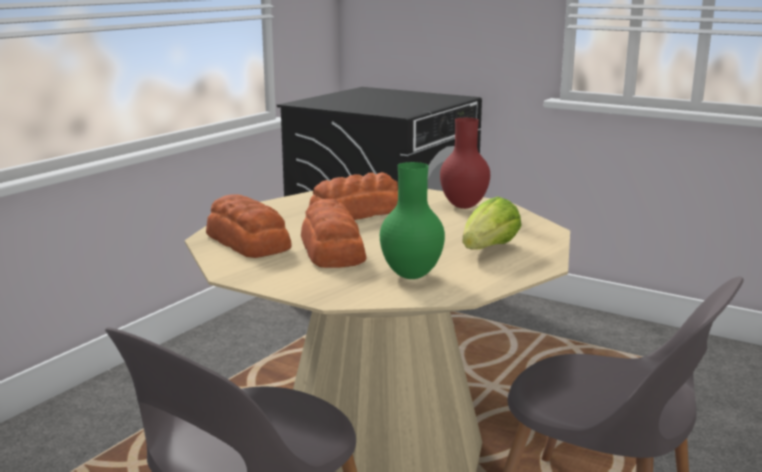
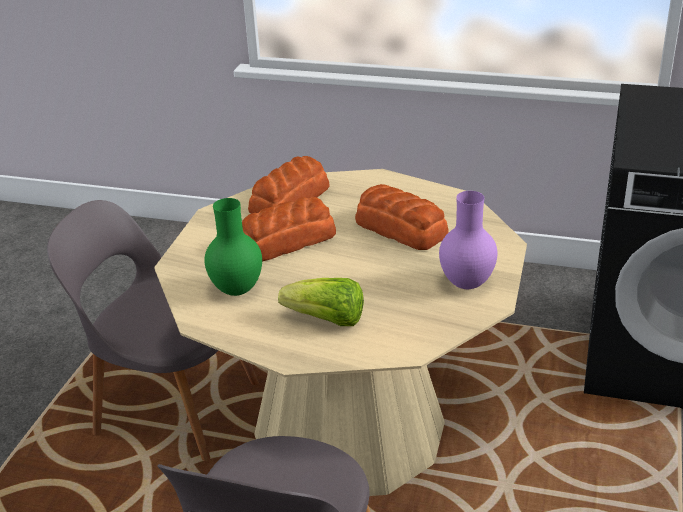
camera: 75 degrees right, 15 degrees up
red vase [440,118,490,209] -> purple vase [439,191,498,289]

